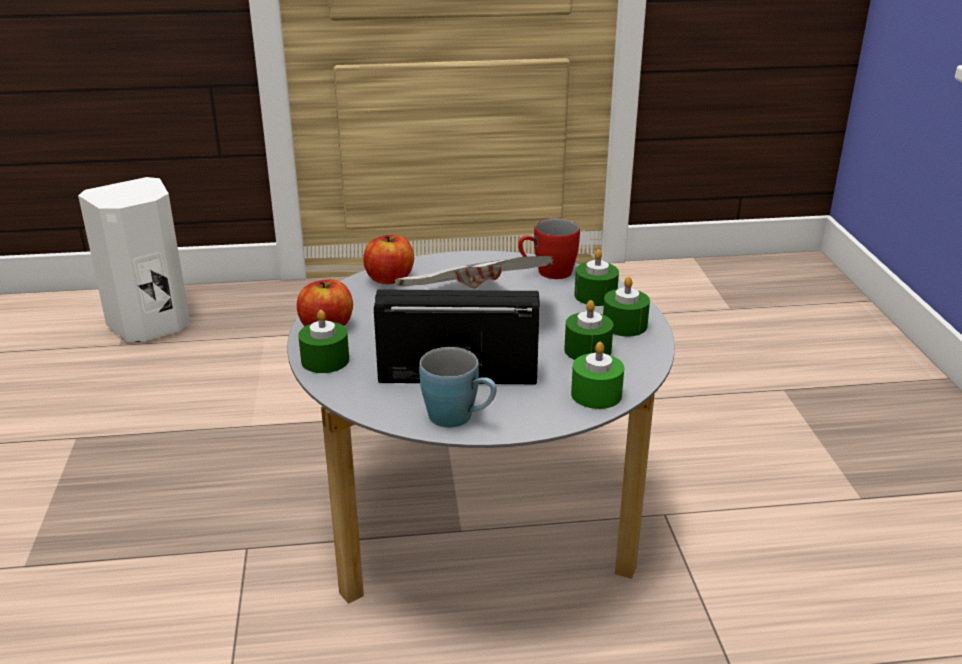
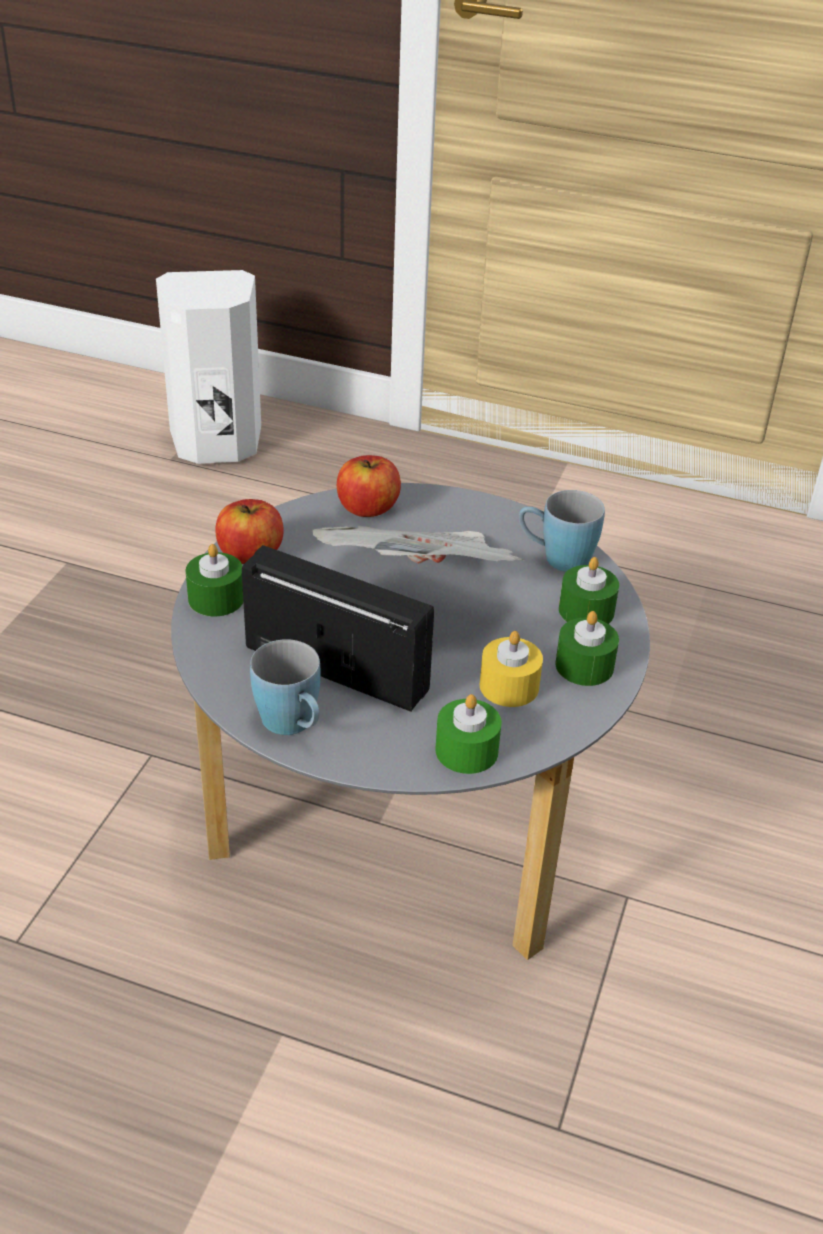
camera: 25 degrees right, 10 degrees up
red mug [518,218,580,279] -> blue mug [519,490,605,572]
green candle [564,300,613,360] -> yellow candle [480,631,543,707]

